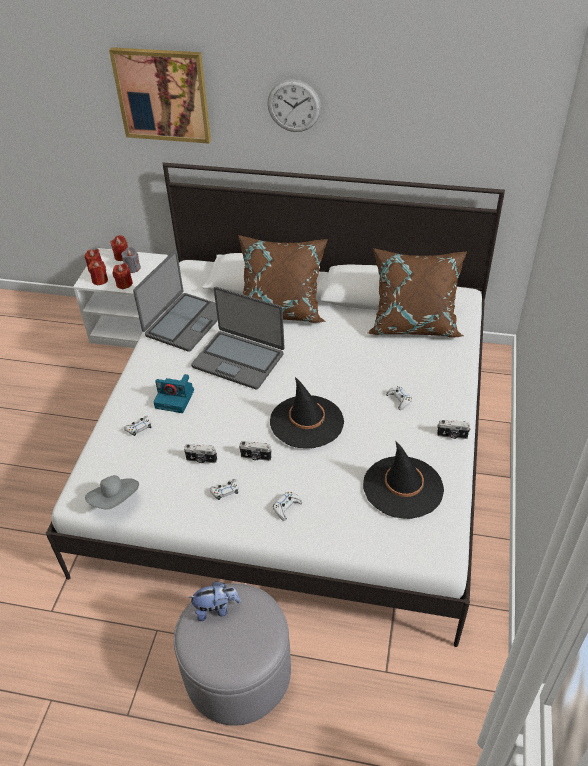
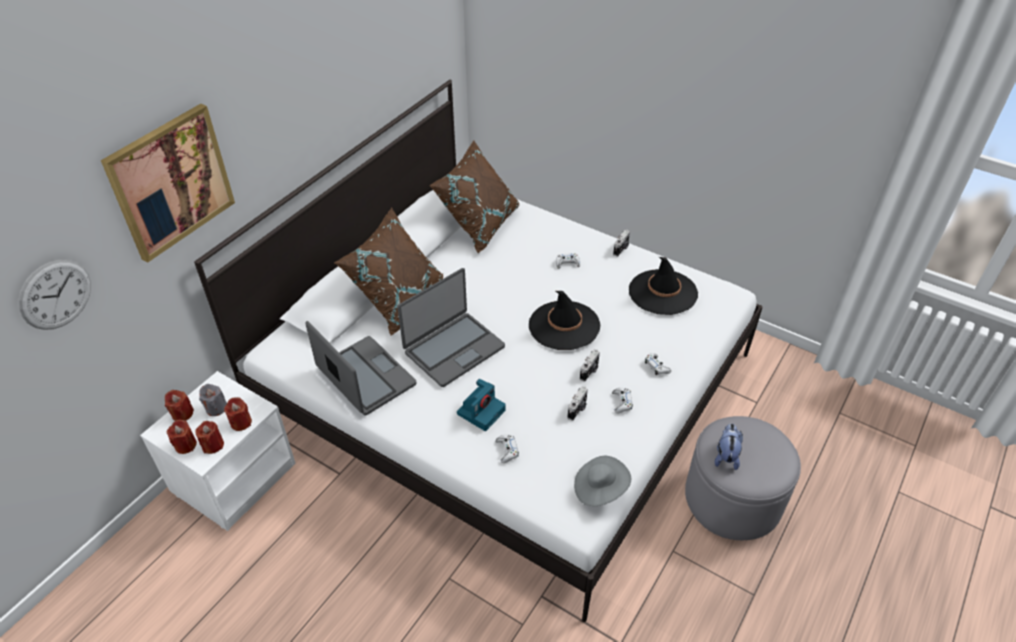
camera: 70 degrees left, 0 degrees up
wall clock [267,79,321,132] -> wall clock moved to [19,260,91,330]

